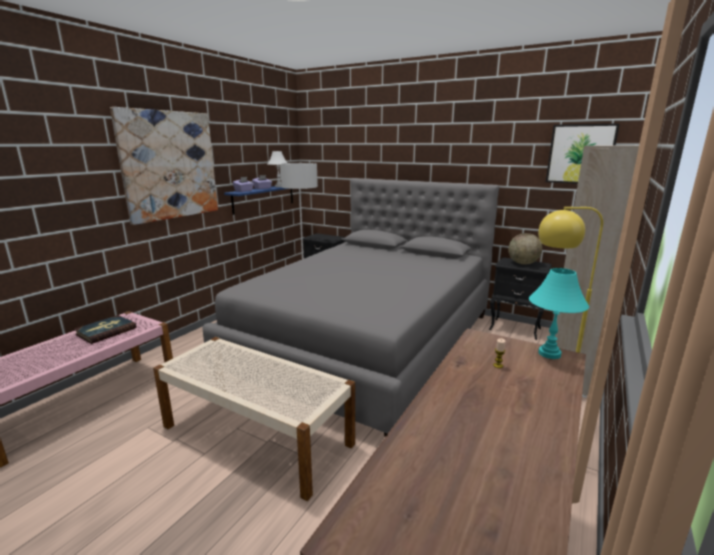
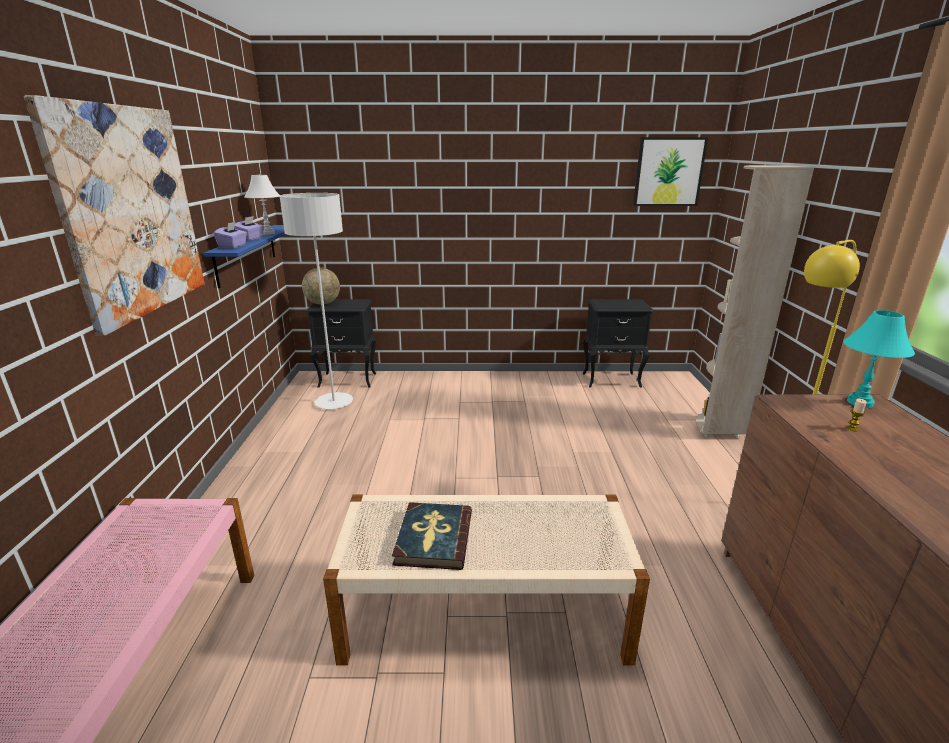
camera: 30 degrees left, 5 degrees up
book [74,315,136,344] -> book moved to [392,502,472,570]
grey bed [202,178,499,437] -> none
globe [508,233,542,265] -> globe moved to [302,268,340,305]

